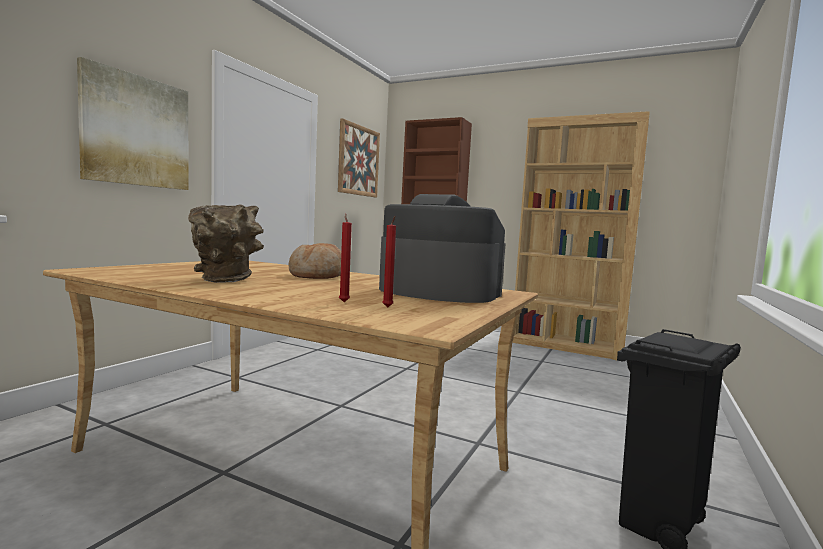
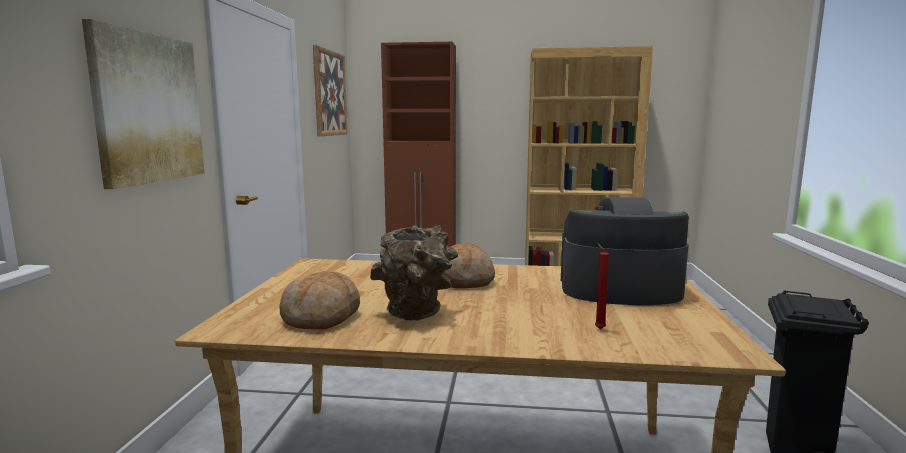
camera: 20 degrees left, 5 degrees up
red candle [382,216,396,308] -> none
none -> bread [279,271,360,329]

